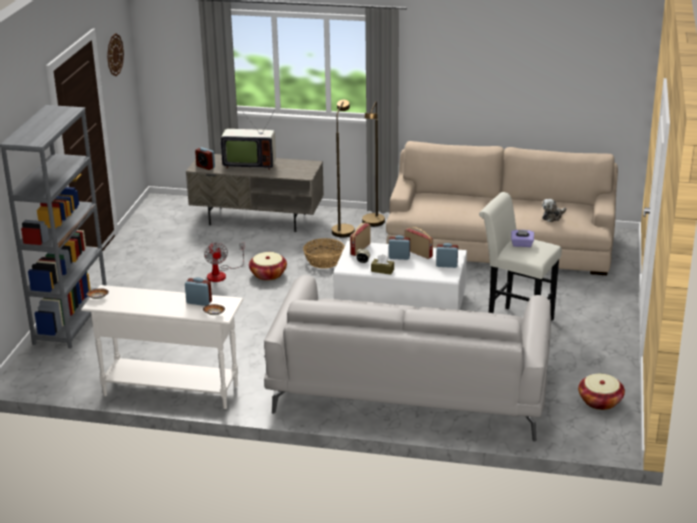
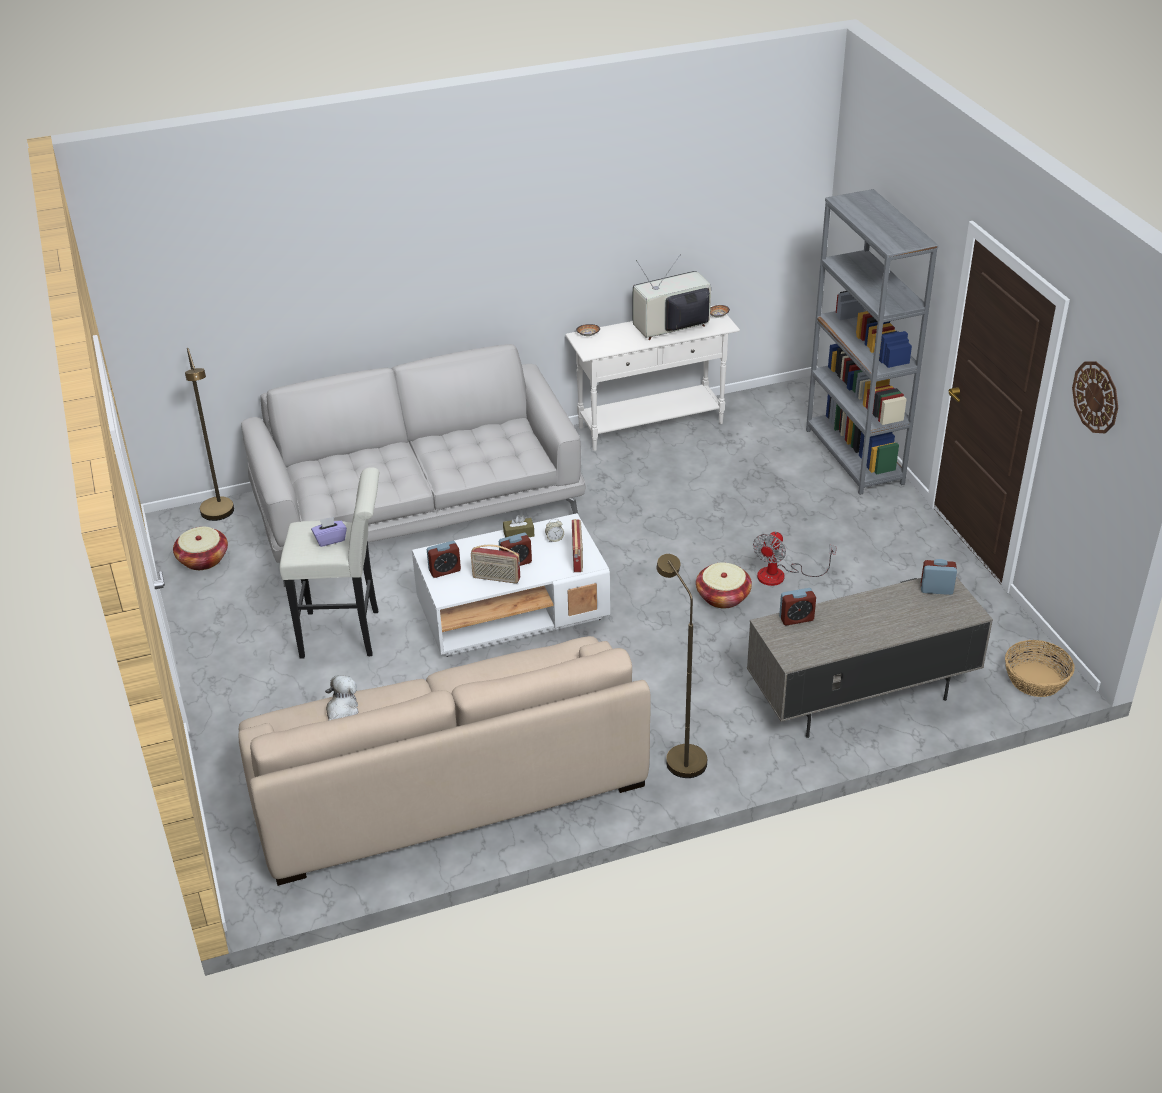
camera: 150 degrees right, 10 degrees up
alarm clock [185,277,212,306] -> alarm clock moved to [779,588,816,626]
fan [204,242,245,282] -> fan turned 105 degrees counterclockwise [753,531,837,586]
television [221,110,276,170] -> television moved to [633,254,711,340]
basket [303,238,345,268] -> basket moved to [1005,640,1075,697]
brown floor lamp [332,100,355,238] -> brown floor lamp moved to [185,348,234,521]

